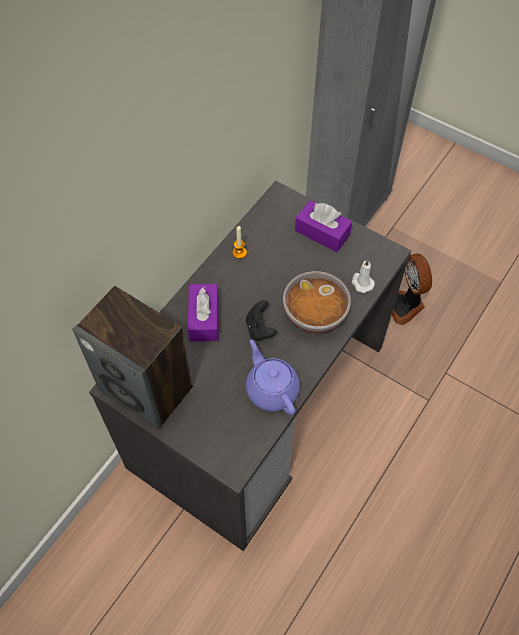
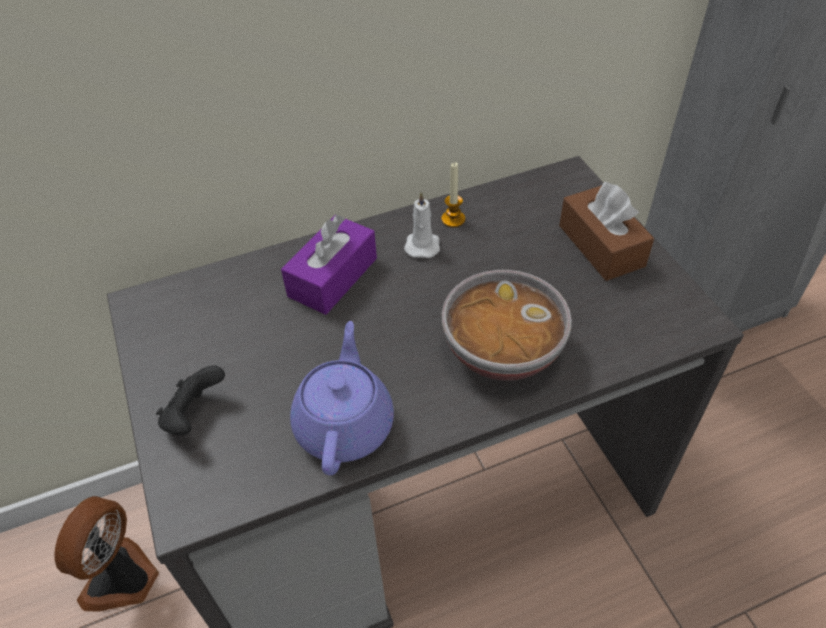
camera: 35 degrees right, 10 degrees down
speaker [72,286,193,430] -> none
black game controller [246,300,277,340] -> black game controller moved to [156,365,225,436]
purple tissue box [295,201,352,252] -> brown tissue box [559,181,654,281]
white candle [352,259,375,293] -> white candle moved to [404,191,440,258]
fan [392,253,432,325] -> fan moved to [54,496,159,611]

